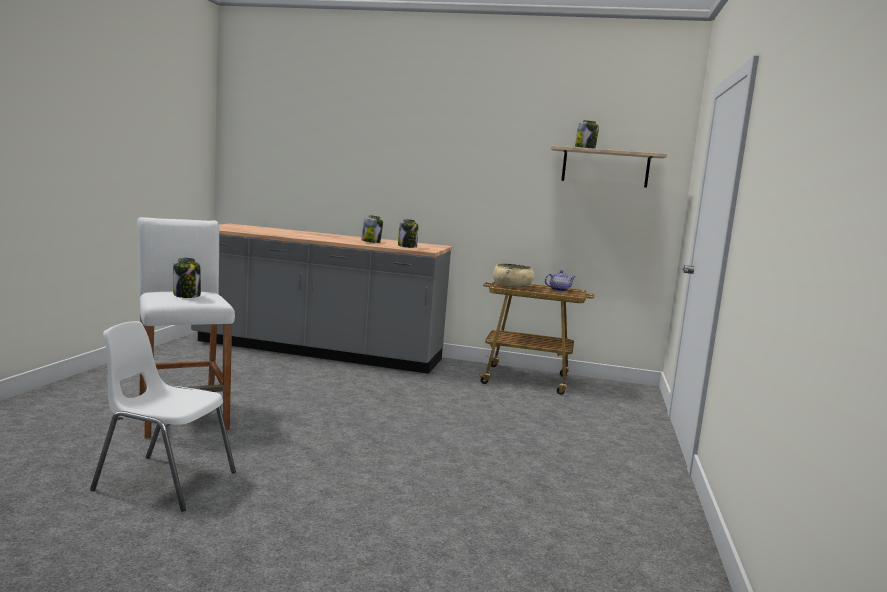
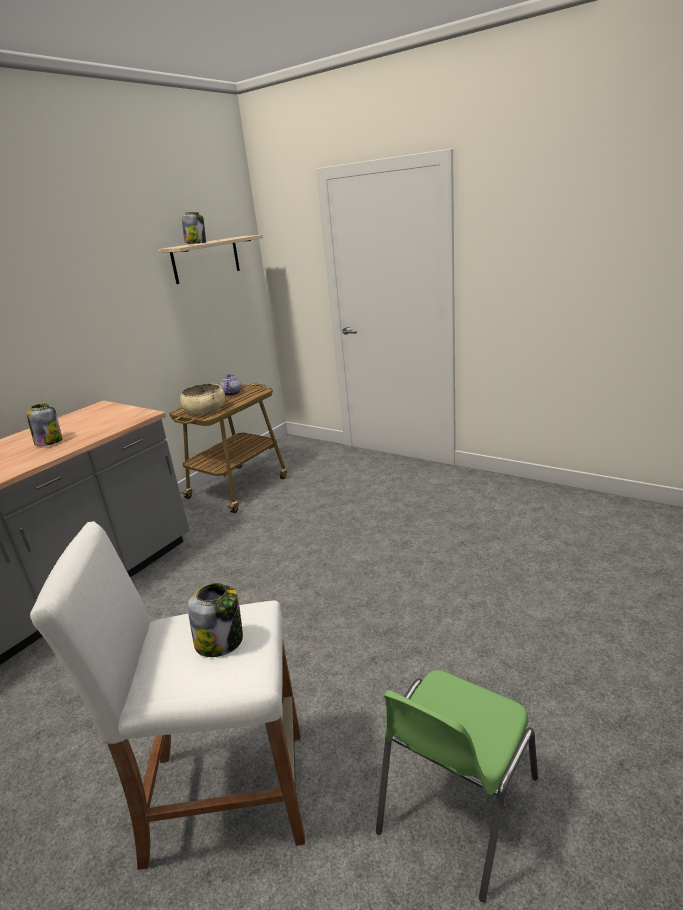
camera: 65 degrees left, 15 degrees up
white chair [90,321,236,512] -> green chair [376,670,538,902]
jar [398,219,418,248] -> none

